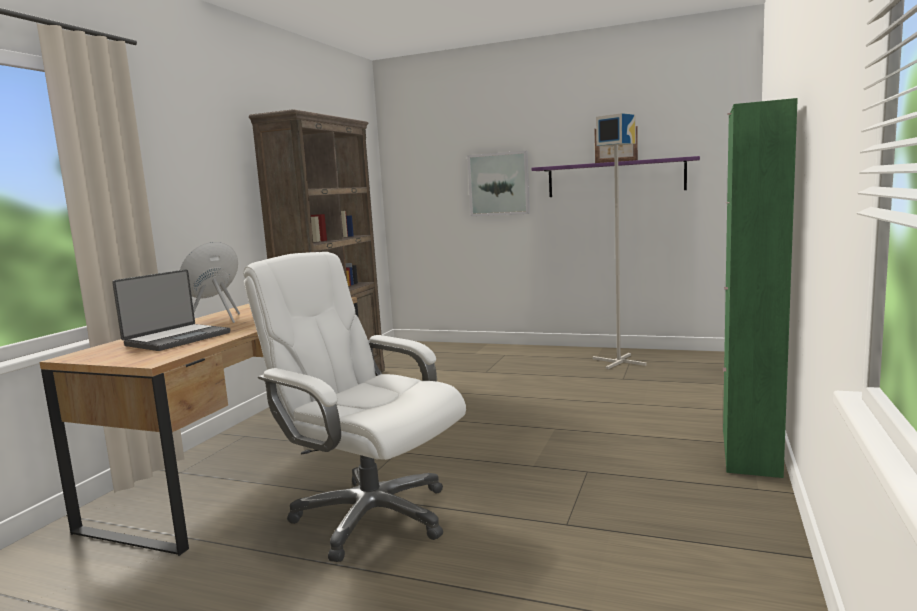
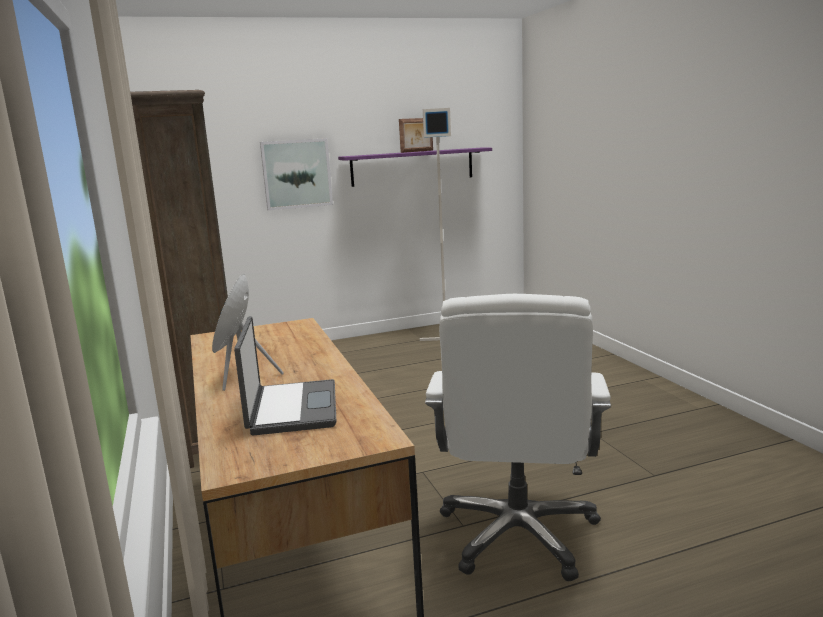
camera: 40 degrees left, 5 degrees up
white office chair [243,252,466,562] -> white office chair turned 75 degrees counterclockwise [425,294,611,581]
green cabinet [723,98,798,478] -> none

